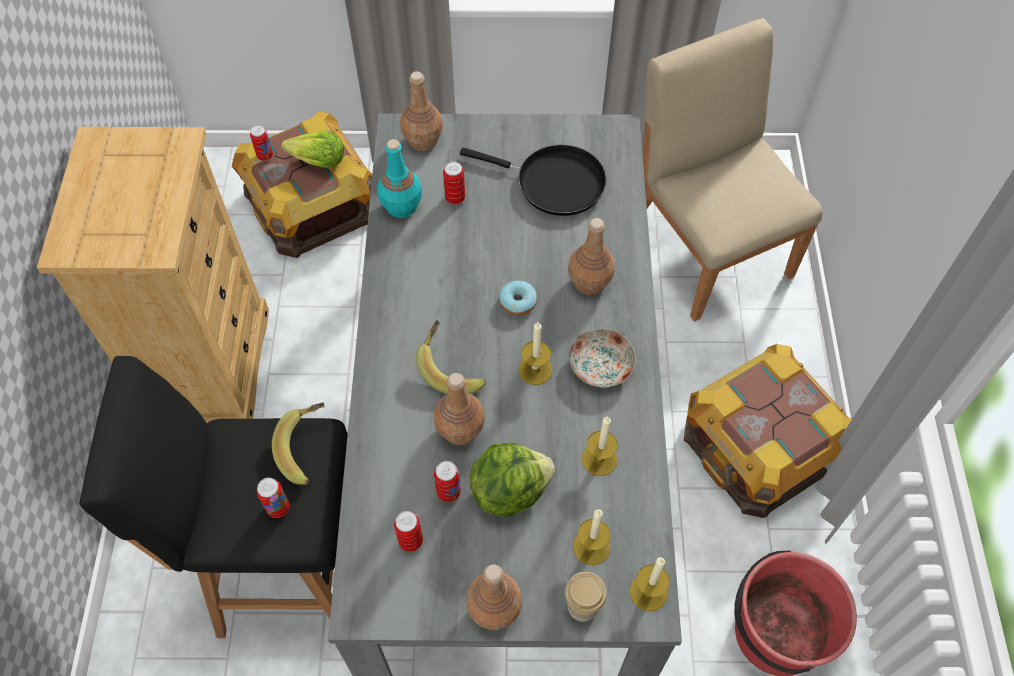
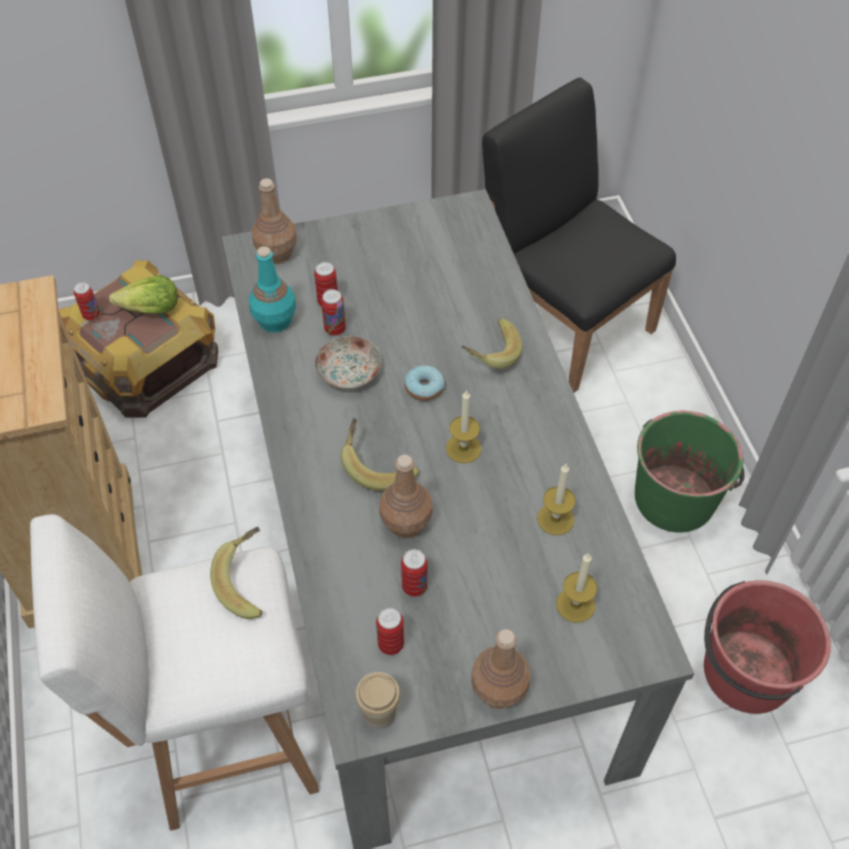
camera: 15 degrees left, 5 degrees down
black stool [79,356,348,638] -> white stool [30,514,319,831]
can [257,478,289,518] -> can moved to [321,289,346,336]
black frying pan [460,145,607,216] -> none
lettuce [469,443,555,517] -> none
cup [565,572,607,622] -> cup moved to [355,672,400,729]
brown bottle [568,218,615,295] -> banana [461,318,522,369]
plate [569,329,636,388] -> plate moved to [315,336,381,389]
candle [629,557,670,611] -> none
beige chair [643,18,823,322] -> black chair [482,77,676,393]
crate [684,344,853,518] -> green bucket [635,411,745,533]

